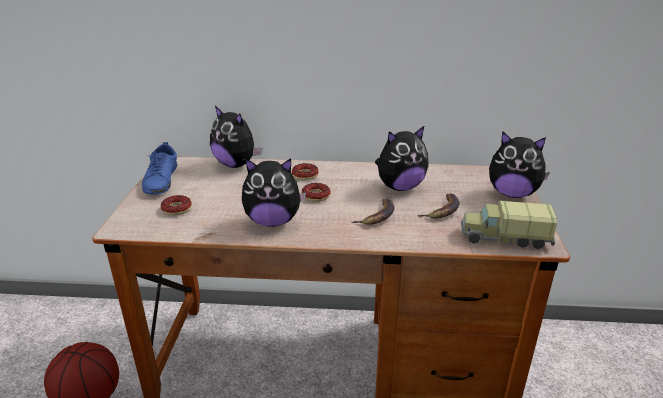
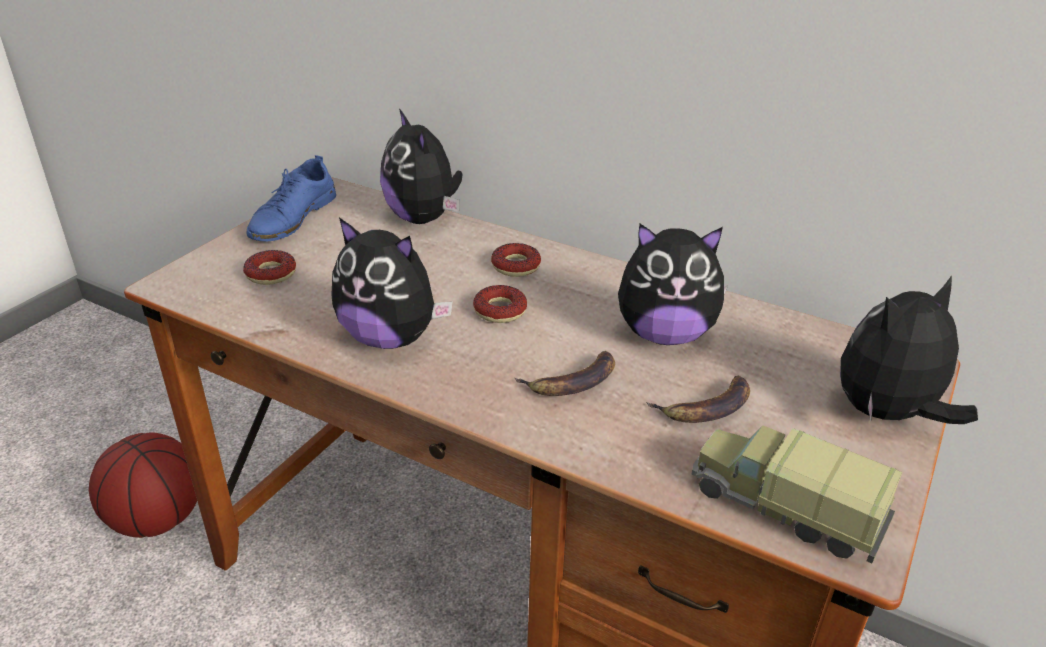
camera: 25 degrees right, 5 degrees up
plush toy [489,132,550,198] -> plush toy turned 105 degrees clockwise [840,275,978,424]

